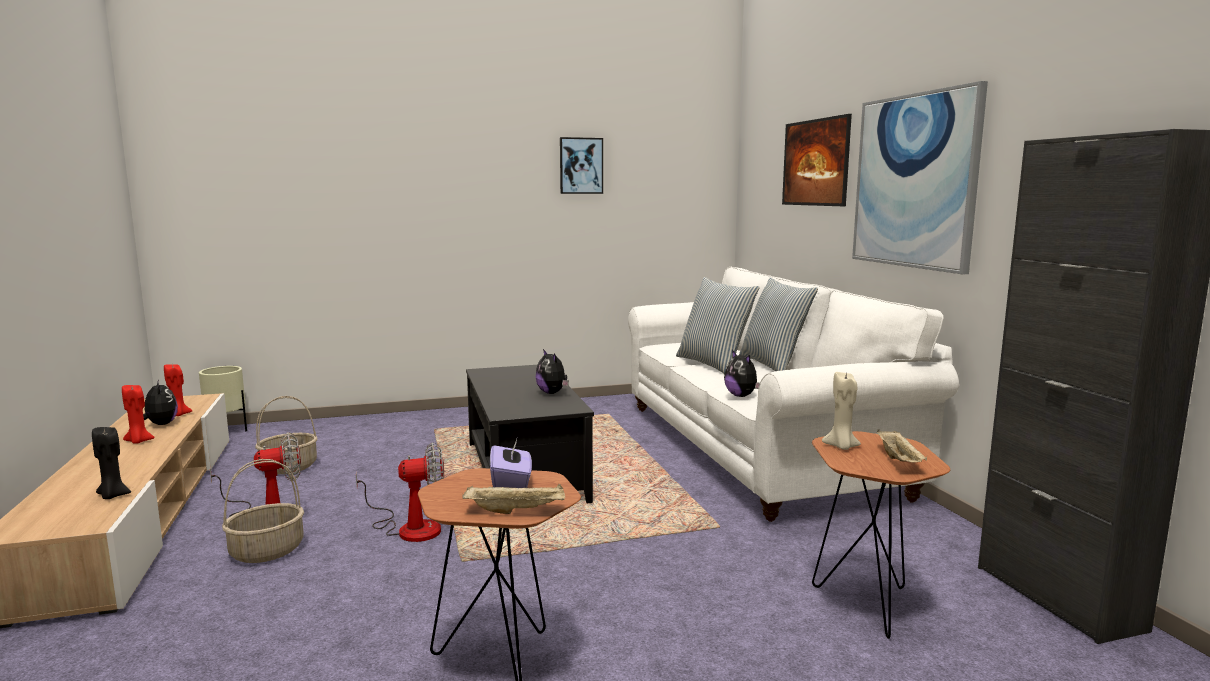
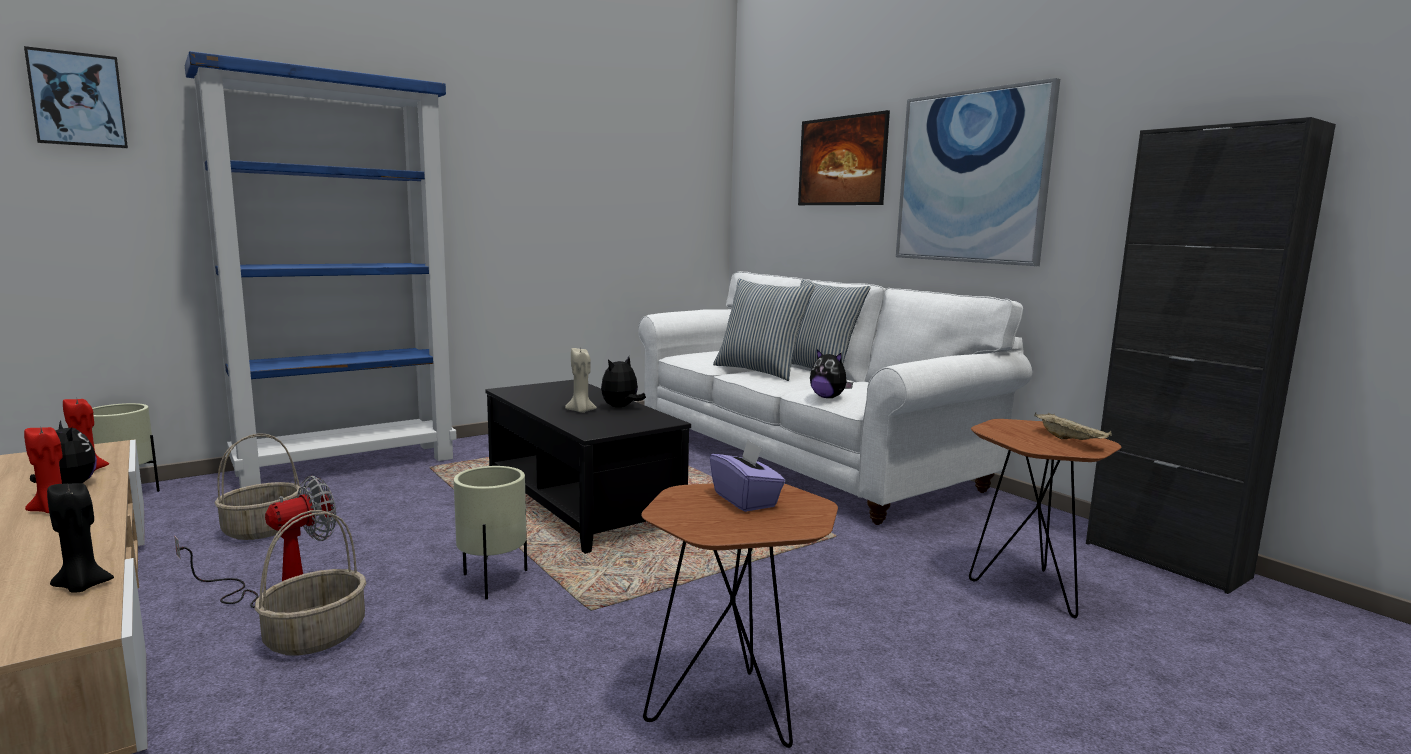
camera: 20 degrees left, 0 degrees up
fan [356,442,444,542] -> beige planter [454,466,527,599]
beige tray [463,484,565,514] -> none
plush toy [536,349,569,394] -> plush toy turned 90 degrees clockwise [601,356,646,407]
picture [560,137,603,194] -> picture moved to [24,46,128,148]
beige candle [822,371,861,450] -> beige candle moved to [565,348,597,413]
none -> blue bookcase [185,51,457,488]

